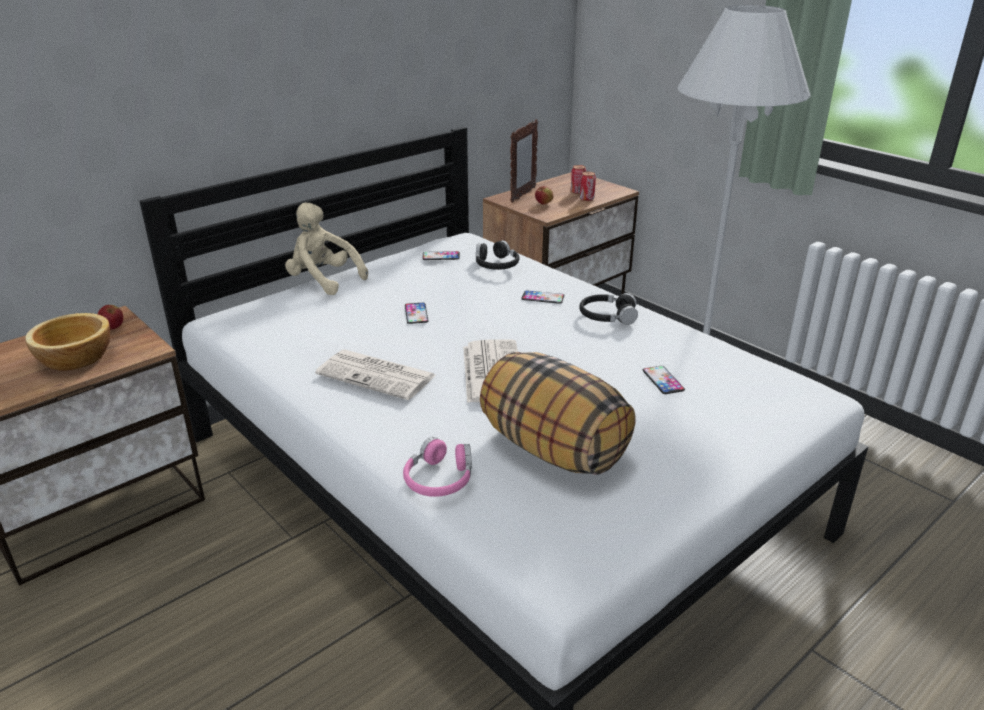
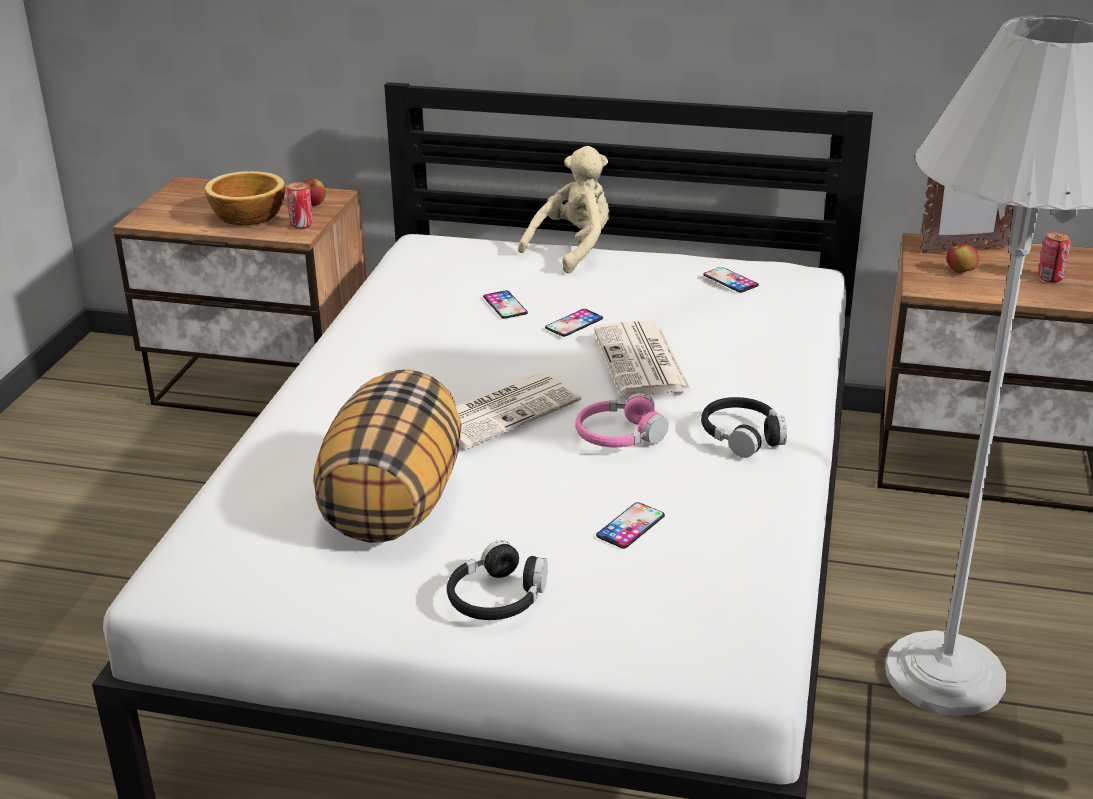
camera: 55 degrees right, 0 degrees up
beige plush toy [285,203,368,295] -> beige plush toy turned 45 degrees clockwise [518,146,609,274]
newspaper [315,350,436,400] -> newspaper moved to [594,321,692,396]
pink headphones [403,437,472,497] -> pink headphones moved to [575,393,669,447]
black headphones [476,240,519,270] -> black headphones moved to [447,540,548,620]
phone [521,290,564,304] -> phone moved to [483,291,528,319]
can [580,171,596,201] -> can moved to [286,182,313,229]

